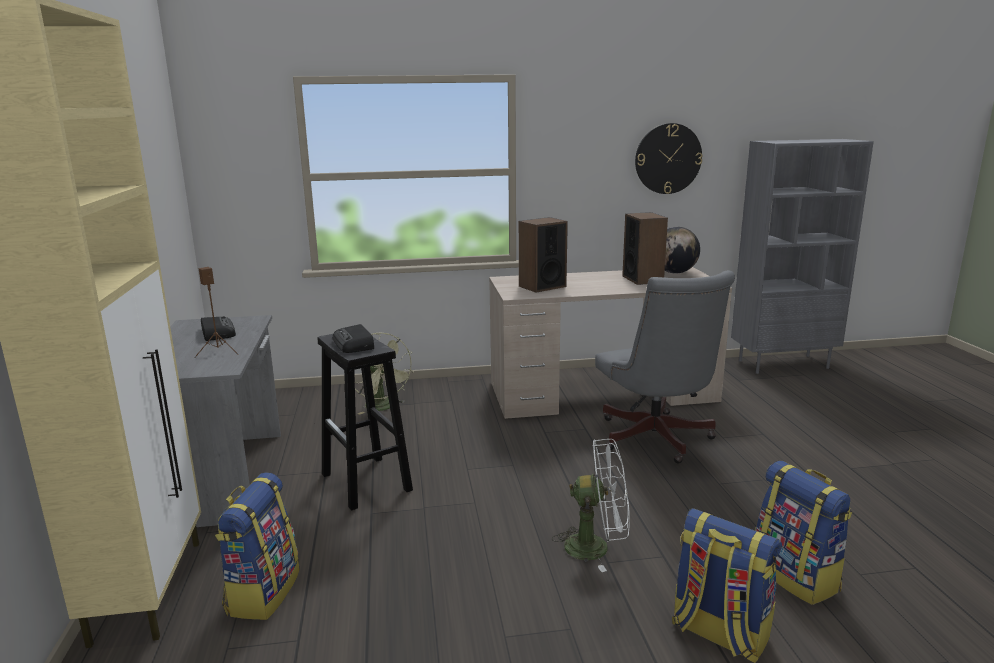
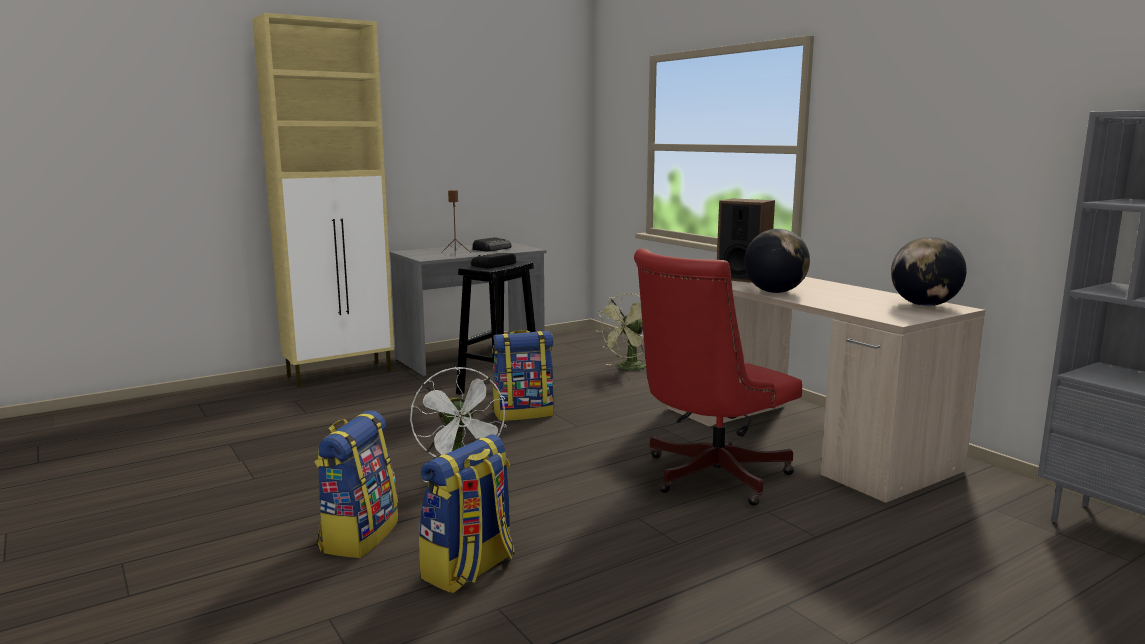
camera: 65 degrees right, 5 degrees down
backpack [215,472,300,620] -> backpack moved to [492,330,554,421]
grey office chair [595,270,735,464] -> red office chair [634,249,802,506]
speaker [622,212,668,285] -> none
wall clock [635,123,703,194] -> none
none -> globe [744,229,810,293]

